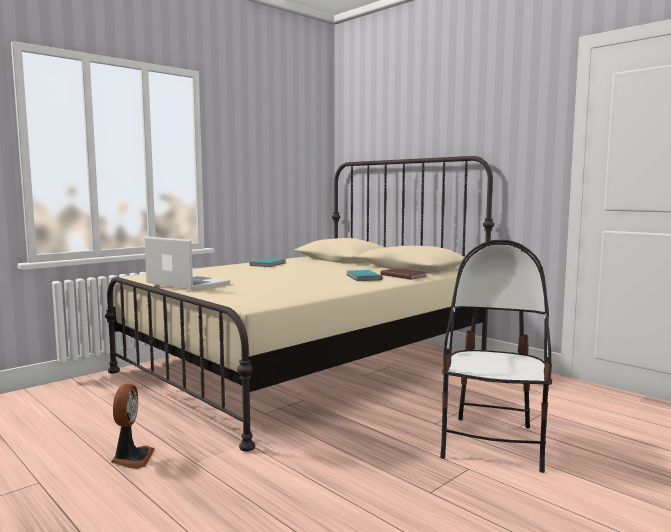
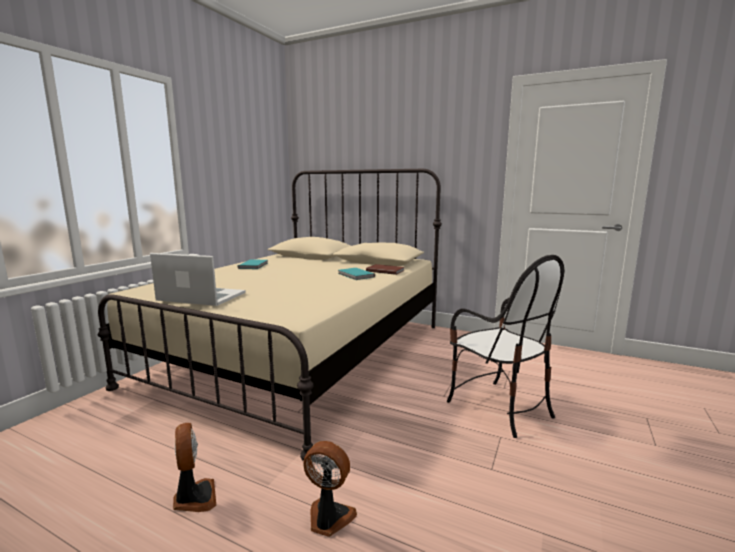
camera: 20 degrees left, 5 degrees up
chair [440,240,552,473] -> chair turned 150 degrees clockwise [447,255,565,438]
none -> fan [303,441,357,537]

